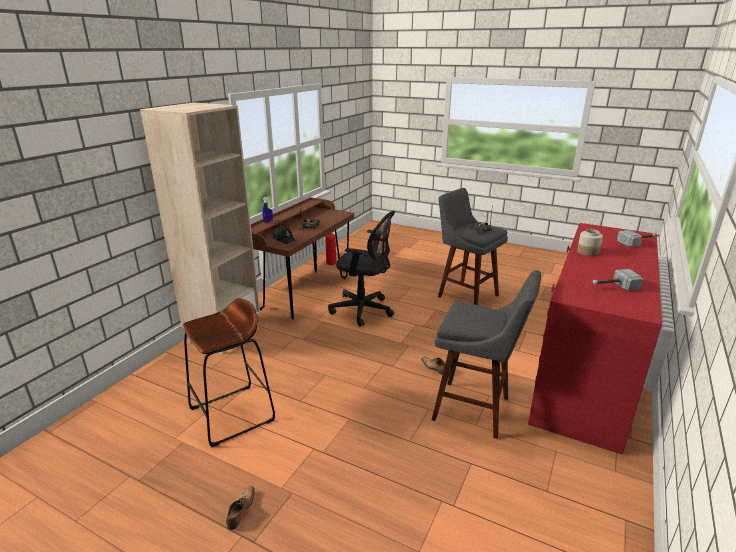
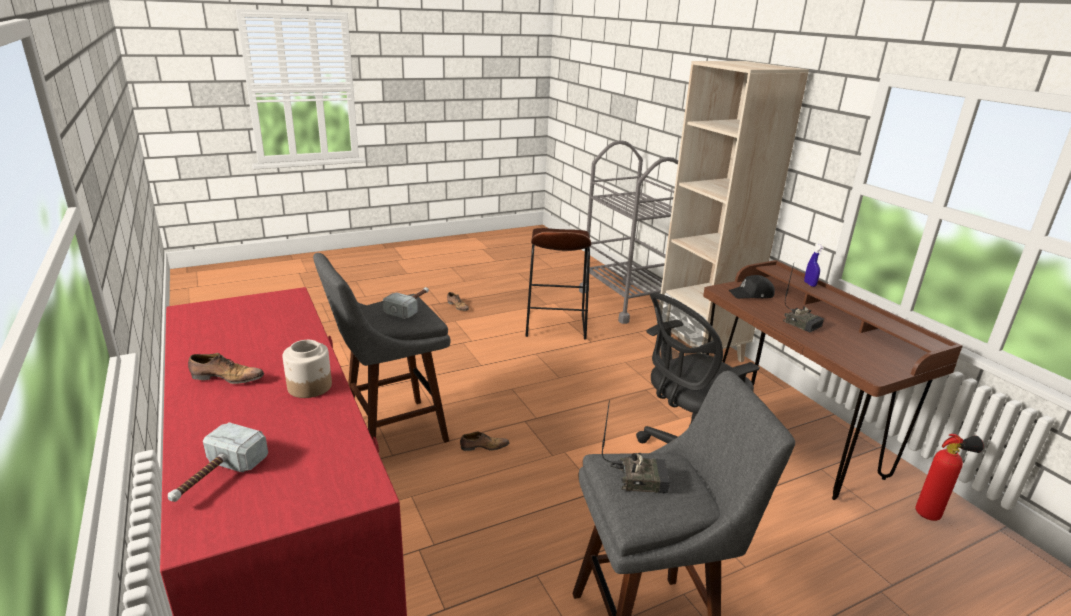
camera: 125 degrees right, 0 degrees up
hammer [592,269,643,291] -> hammer moved to [383,287,429,319]
none -> shoe [188,353,264,384]
none -> grey cart [579,140,678,324]

